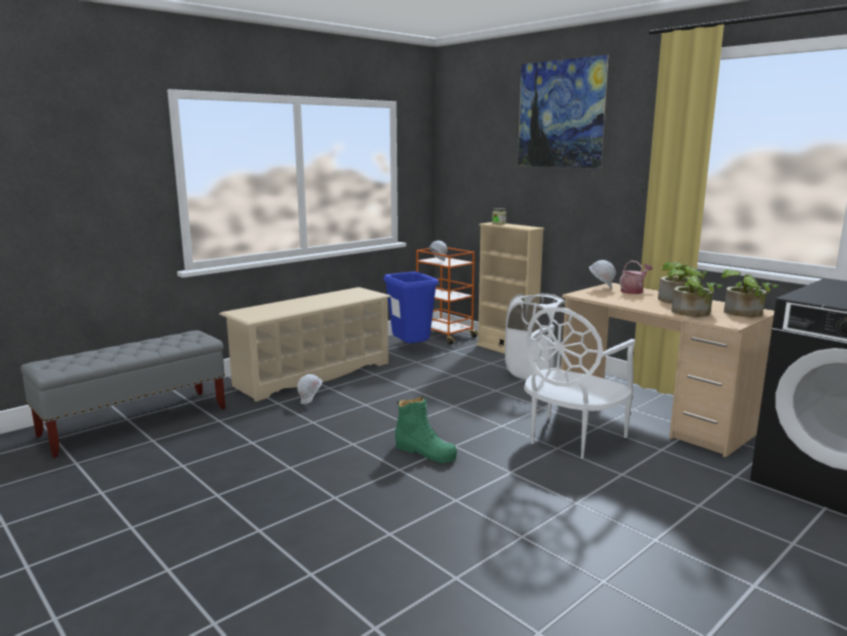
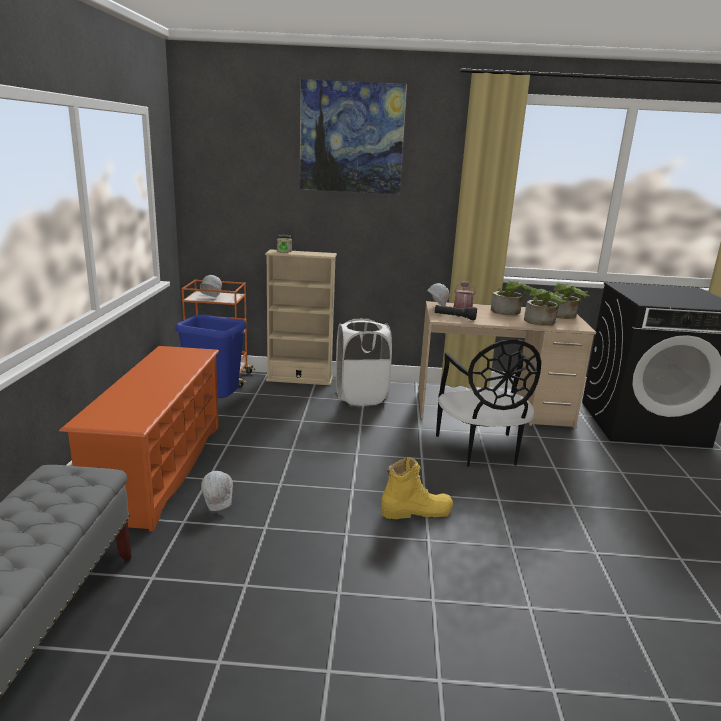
camera: 45 degrees left, 5 degrees up
beige shoe rack [219,287,392,402] -> orange shoe rack [59,346,219,532]
green boot [395,396,457,463] -> yellow boot [381,457,453,519]
white chair [524,307,635,459] -> black chair [436,340,541,467]
none -> black flashlight [435,305,477,320]

